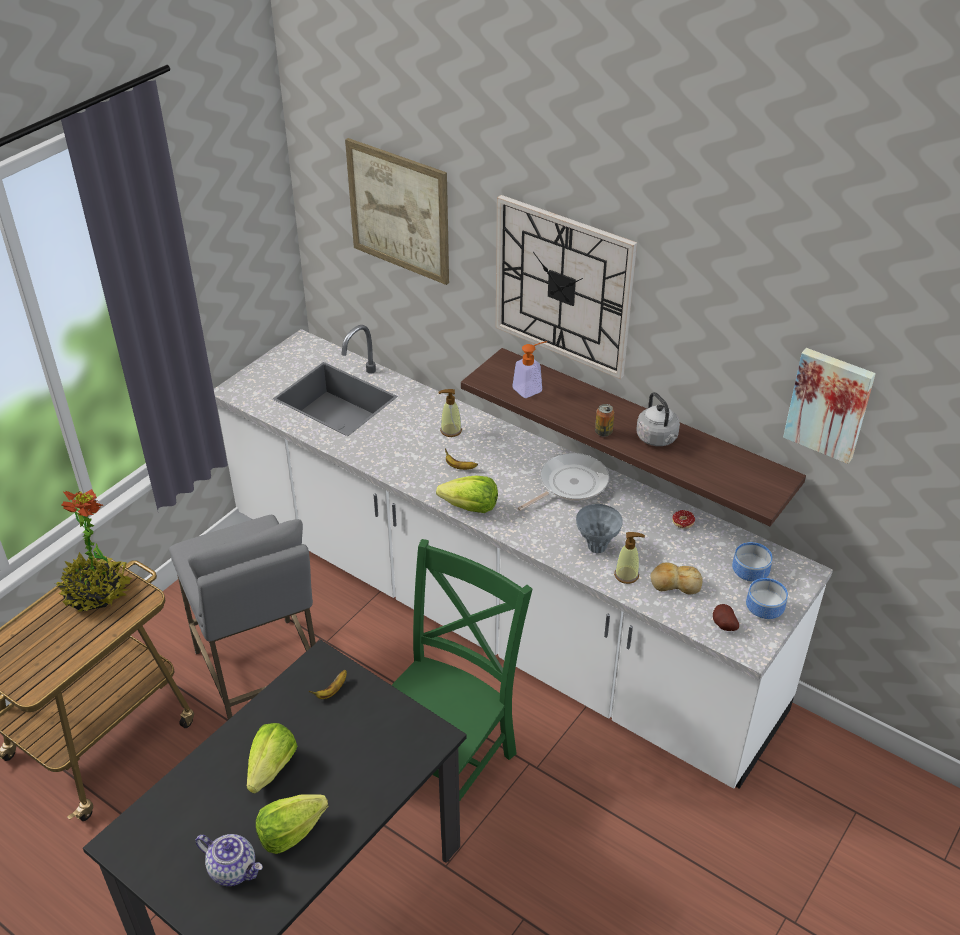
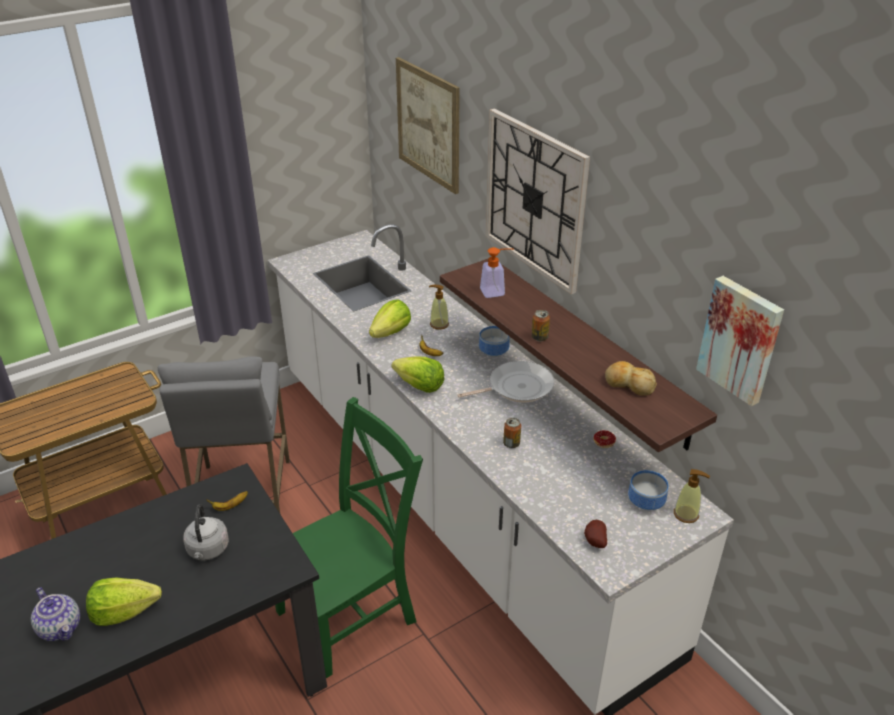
camera: 20 degrees right, 5 degrees down
potted plant [55,489,132,612] -> none
lettuce [247,723,298,794] -> lettuce moved to [369,300,411,338]
grey vase [576,504,623,553] -> can [503,418,521,448]
soap dispenser [614,532,645,584] -> soap dispenser moved to [674,469,710,523]
grey kettle [636,392,680,446] -> grey kettle moved to [183,504,229,560]
bread [650,562,703,594] -> bread moved to [605,361,657,396]
bowl [746,578,788,619] -> bowl moved to [479,326,510,357]

